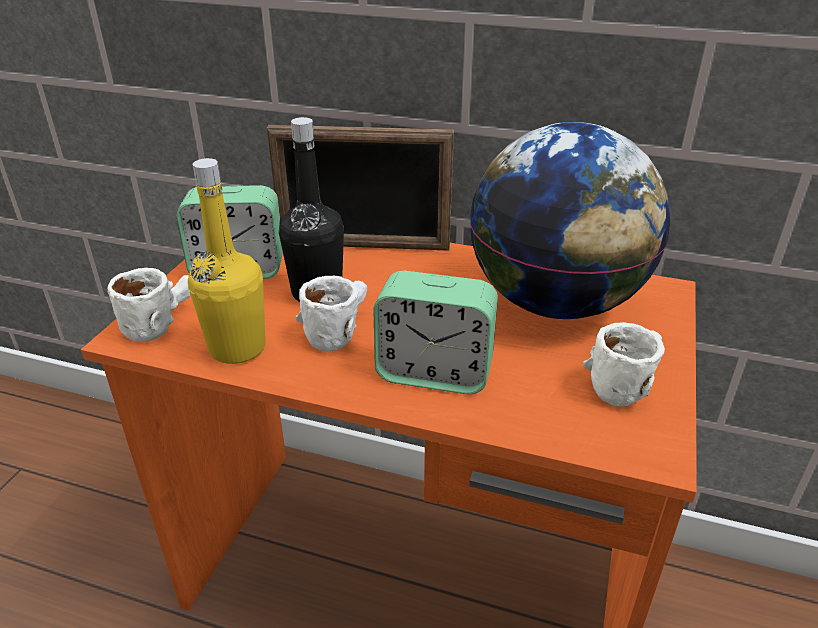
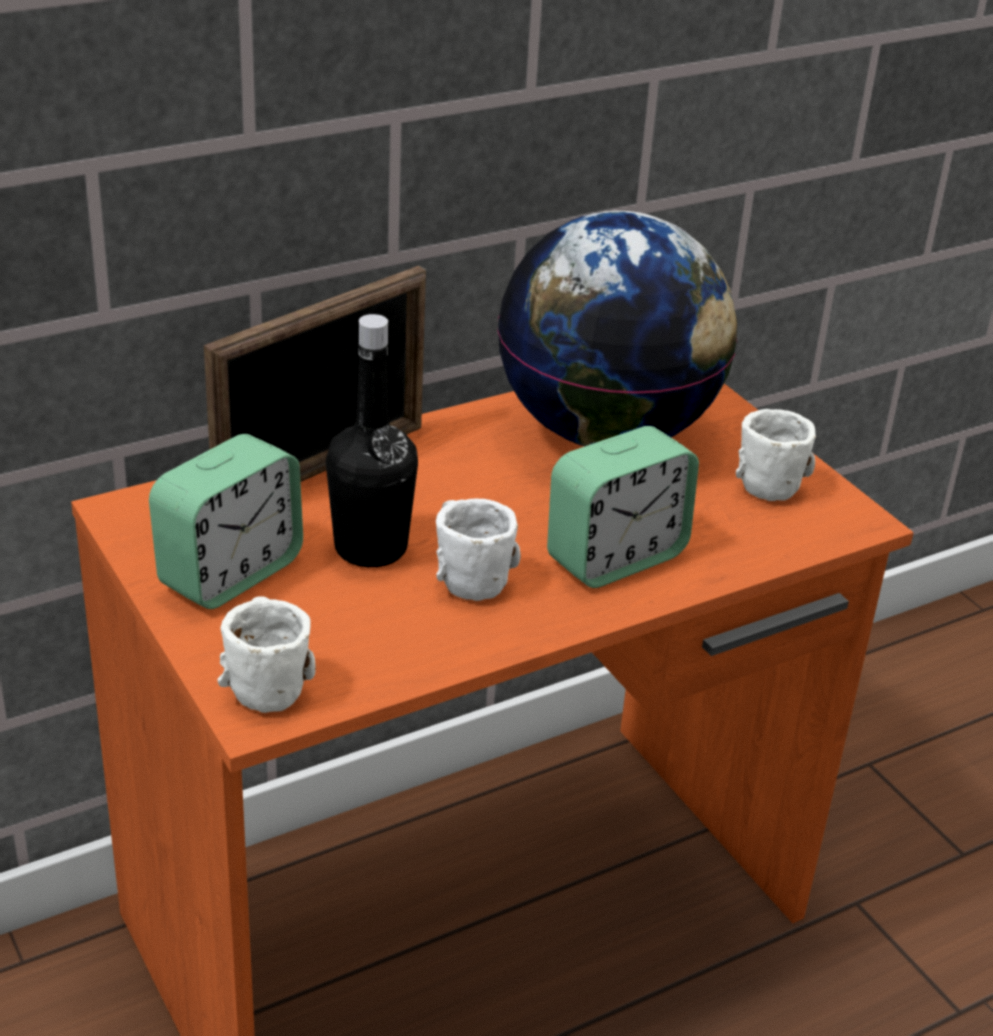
camera: 50 degrees left, 0 degrees up
yellow bottle [188,158,266,364] -> none

